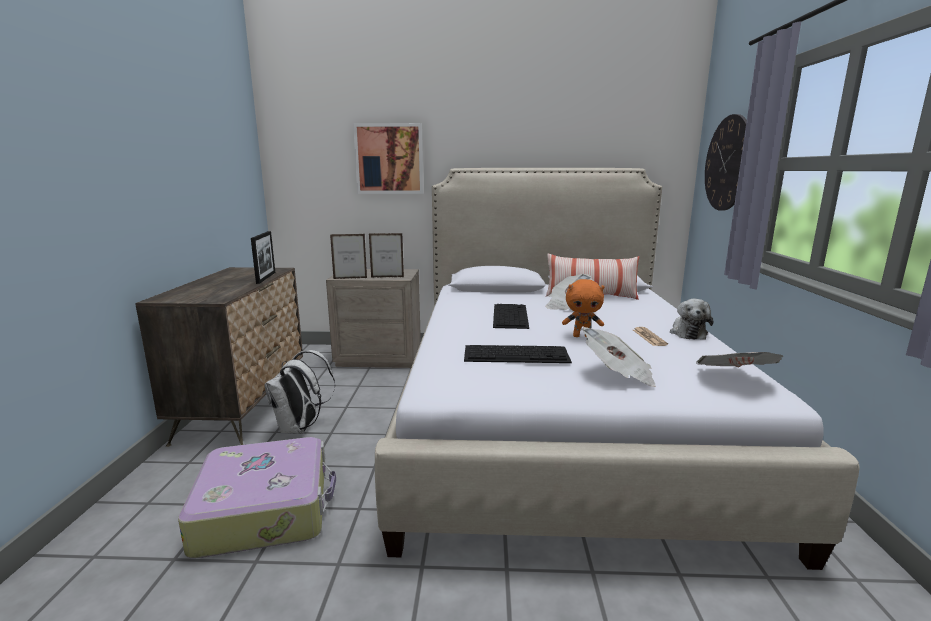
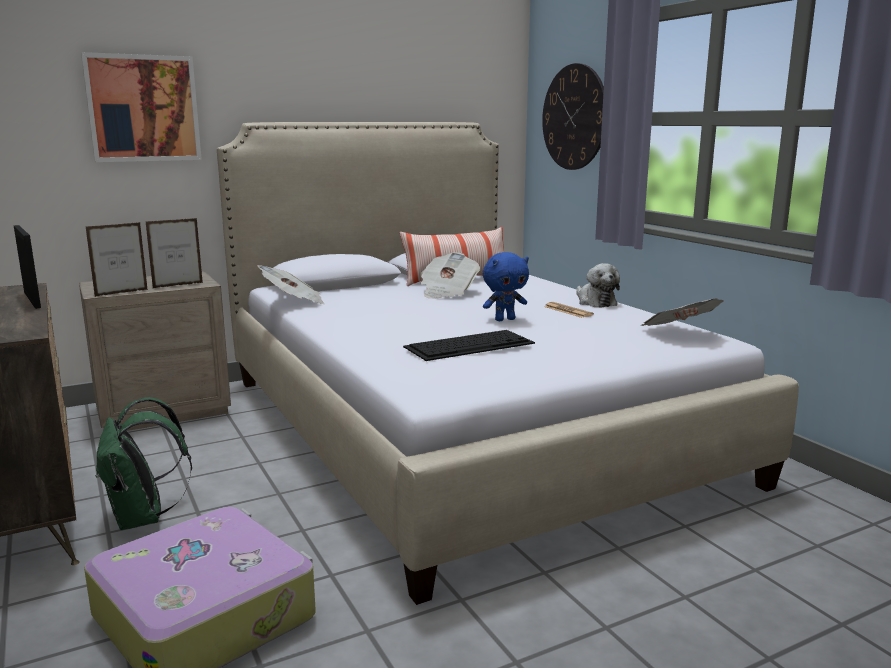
camera: 30 degrees left, 0 degrees up
white backpack [264,350,335,434] -> green backpack [96,397,192,530]
keyboard [493,304,529,329] -> none
orange plush toy [562,279,605,337] -> blue plush toy [483,252,529,321]
newspaper [582,327,656,387] -> newspaper moved to [258,265,325,304]

